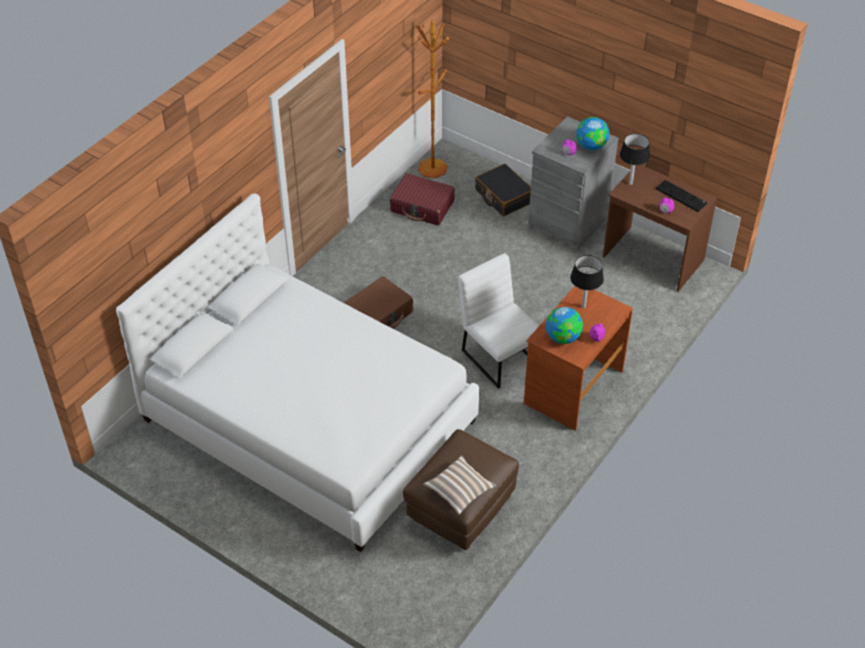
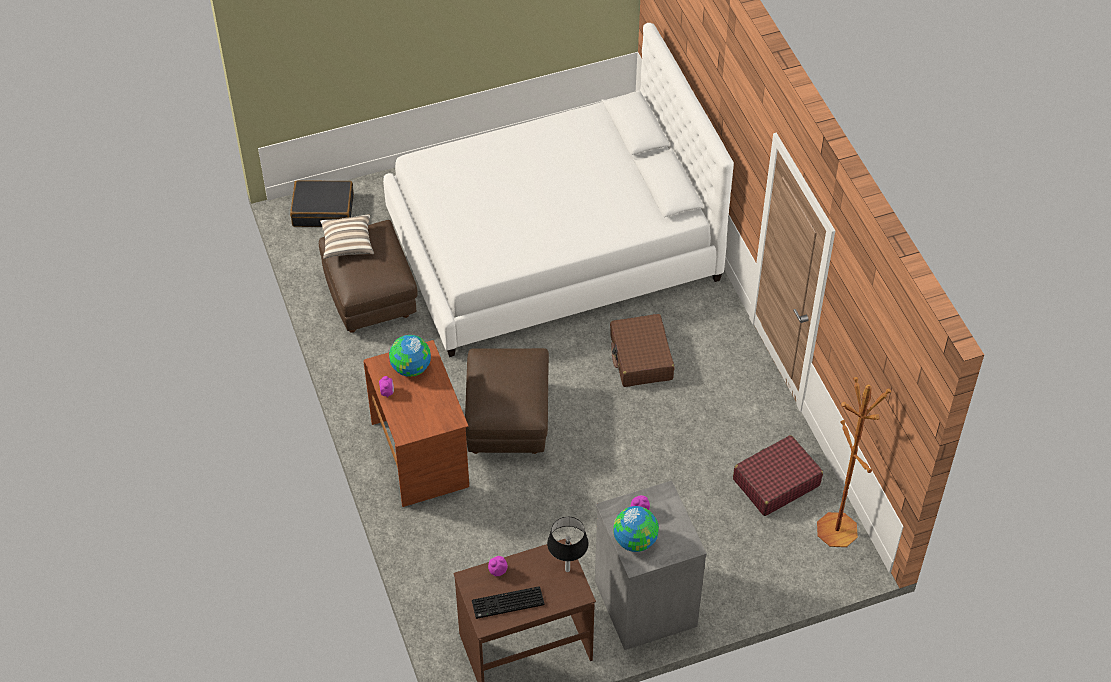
camera: 125 degrees right, 5 degrees up
white chair [458,253,539,389] -> brown ottoman [465,348,549,454]
black suitcase [475,164,531,216] -> black suitcase moved to [290,180,354,227]
black table lamp [570,255,604,308] -> none

